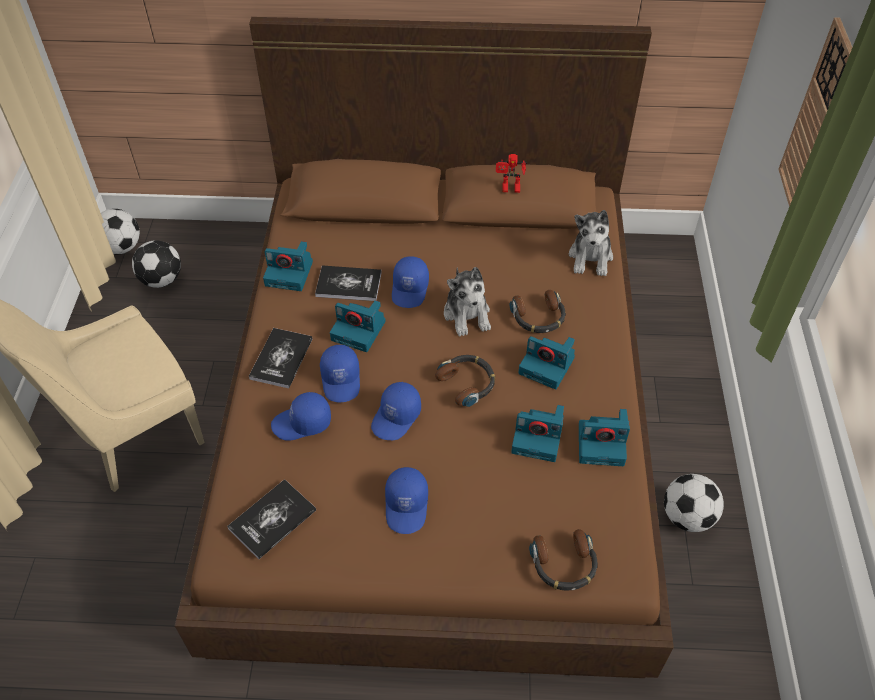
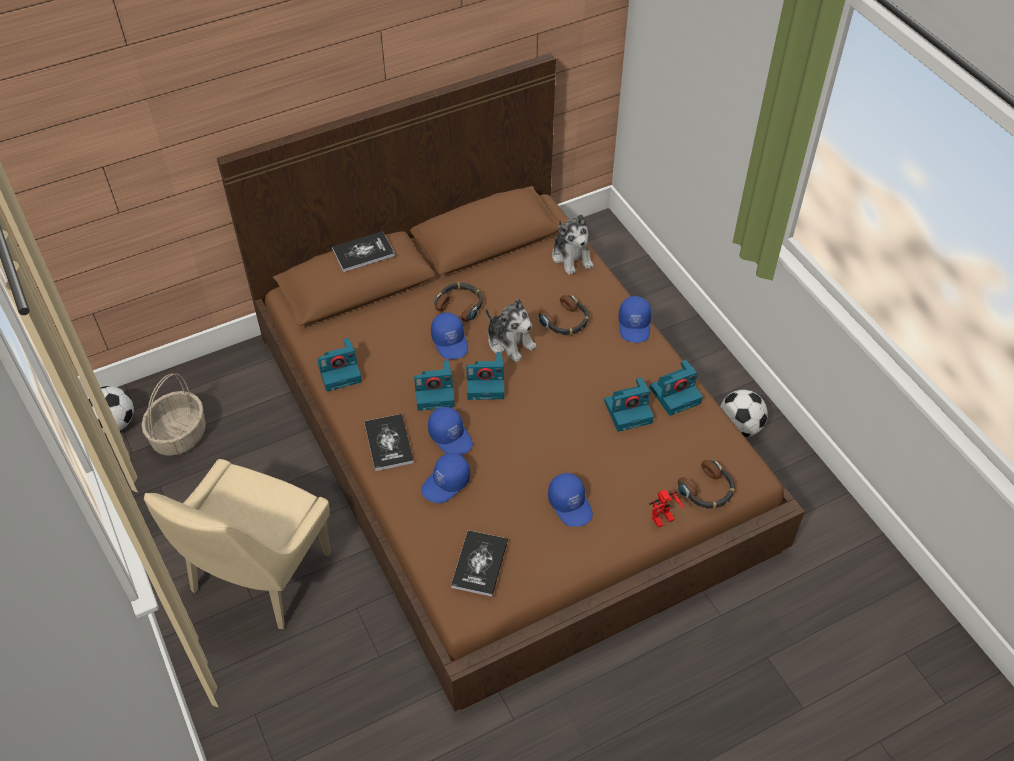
camera: 30 degrees left, 0 degrees up
football [132,240,181,288] -> basket [141,373,206,456]
book [315,265,382,301] -> book moved to [332,231,395,272]
blue cap [371,382,421,440] -> blue cap moved to [619,296,651,343]
headphones [435,355,495,407] -> headphones moved to [434,282,483,321]
toy robot [496,154,527,193] -> toy robot moved to [649,490,684,528]
camera [518,336,575,389] -> camera moved to [466,352,504,400]
wall clock [778,17,852,206] -> none

